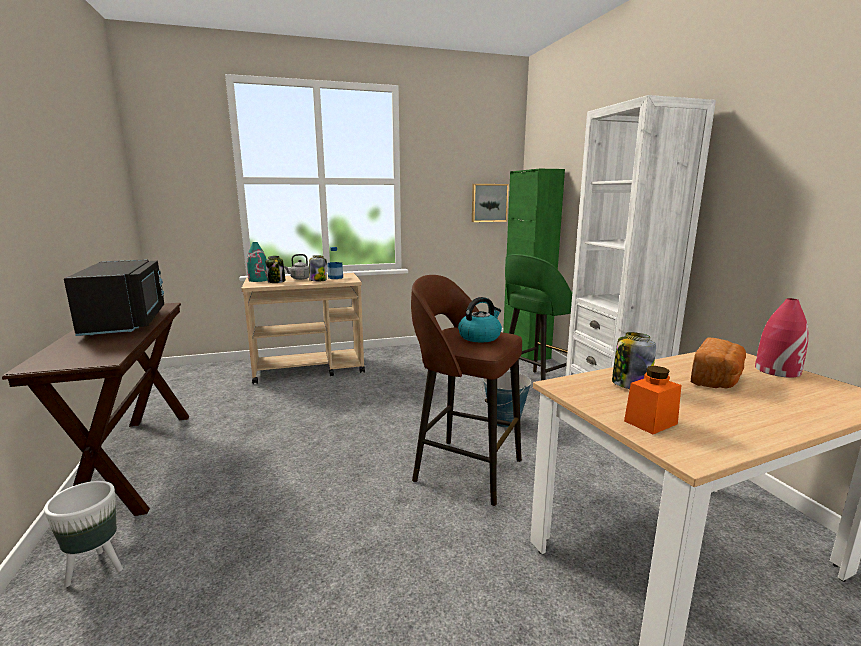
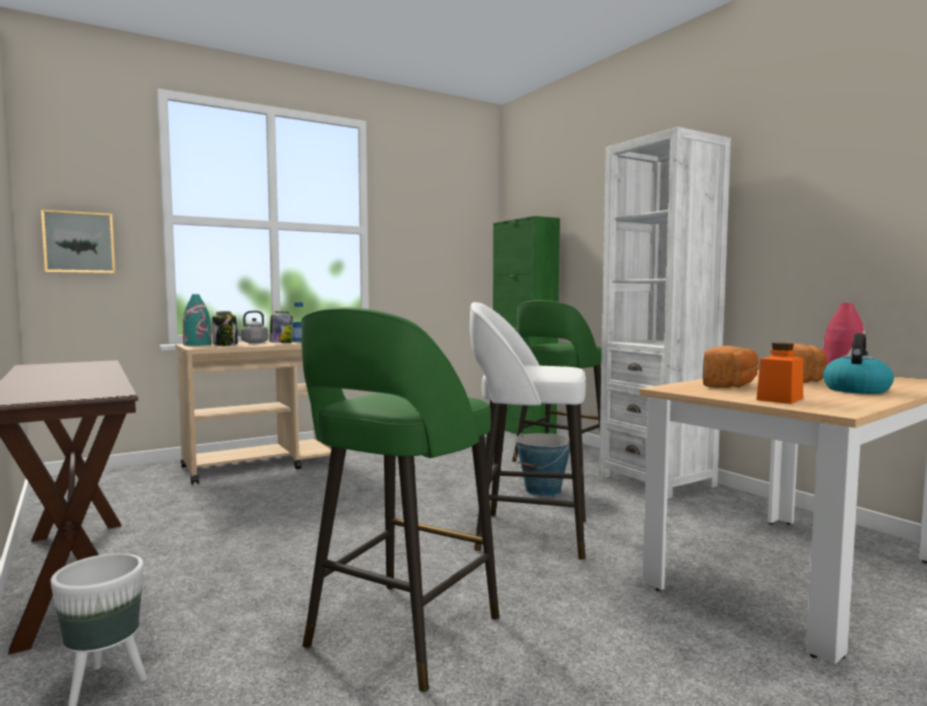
camera: 15 degrees left, 10 degrees down
black microwave [64,259,164,336] -> none
brown stool [411,275,522,506] -> white stool [470,302,586,560]
kettle [458,297,502,342] -> kettle moved to [823,333,894,394]
picture [472,184,509,222] -> picture moved to [41,209,115,273]
jar [612,332,656,389] -> bread [703,346,759,388]
none -> green stool [301,307,499,692]

